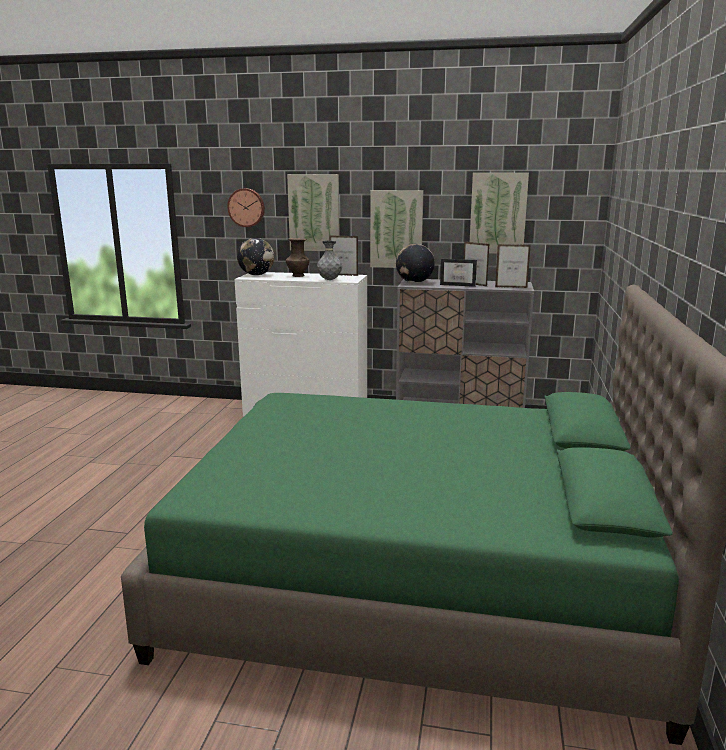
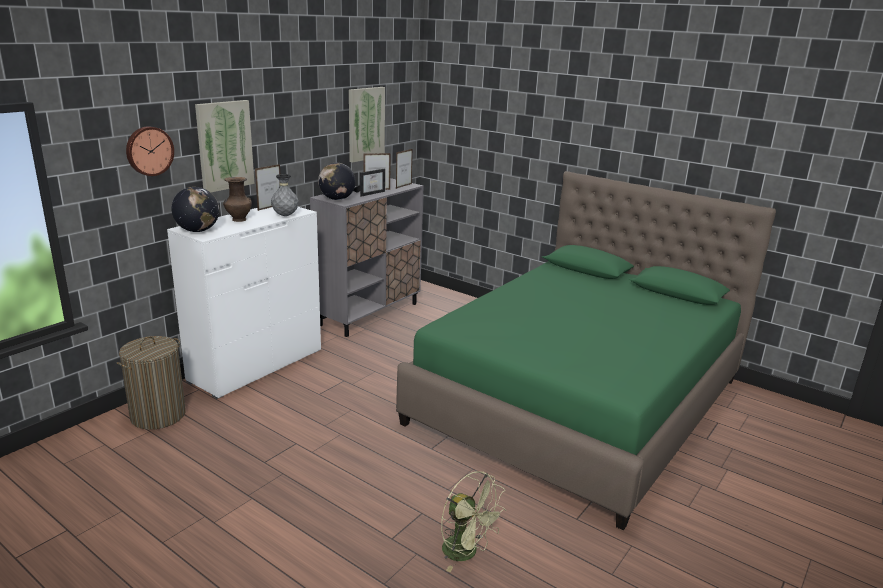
camera: 65 degrees left, 5 degrees up
picture [370,190,424,268] -> none
none -> laundry basket [116,336,186,430]
none -> green fan [441,471,506,572]

